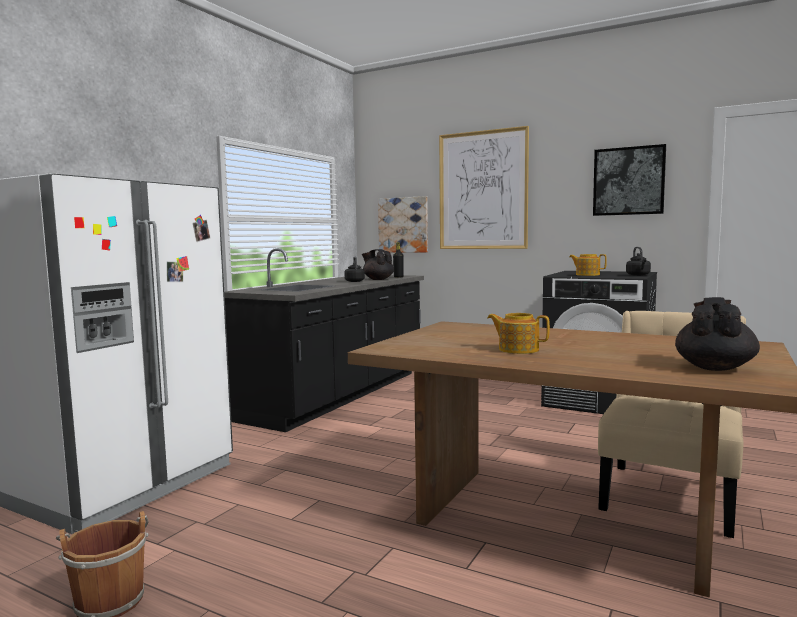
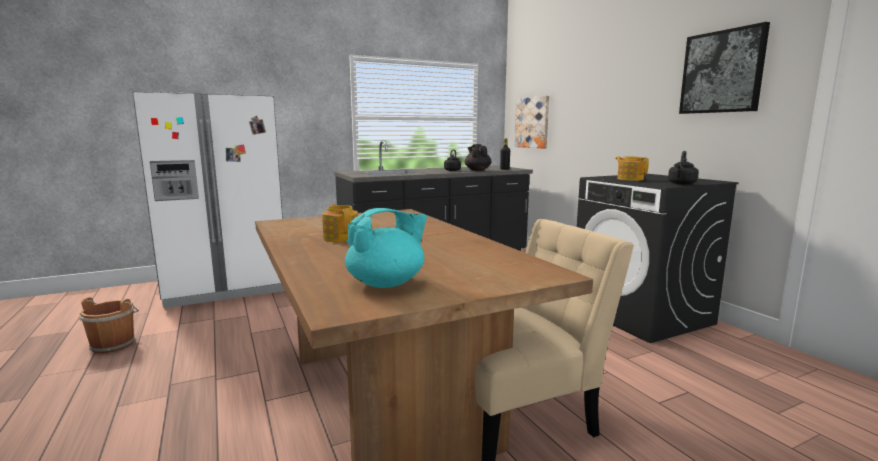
camera: 35 degrees right, 5 degrees up
picture [439,126,529,249] -> none
black teapot [675,297,760,371] -> turquoise teapot [345,208,427,288]

